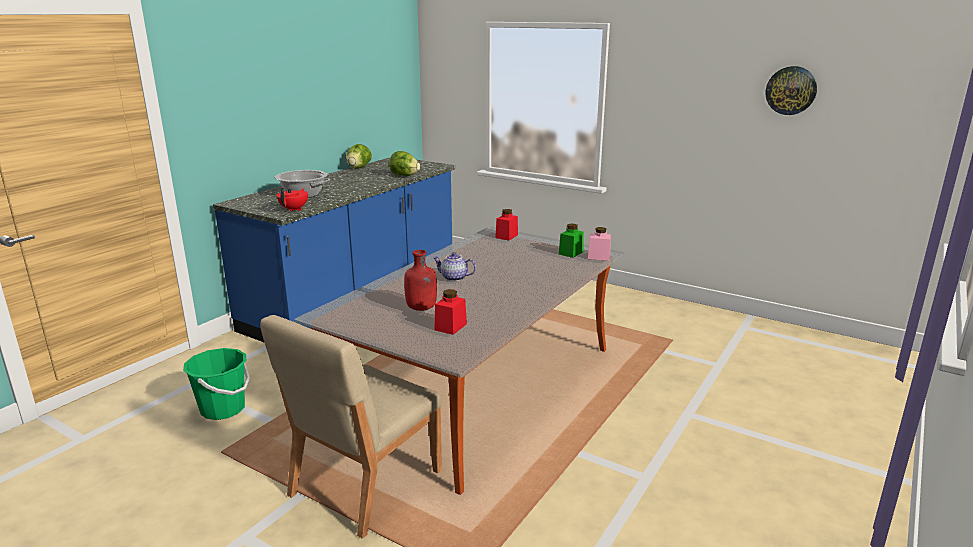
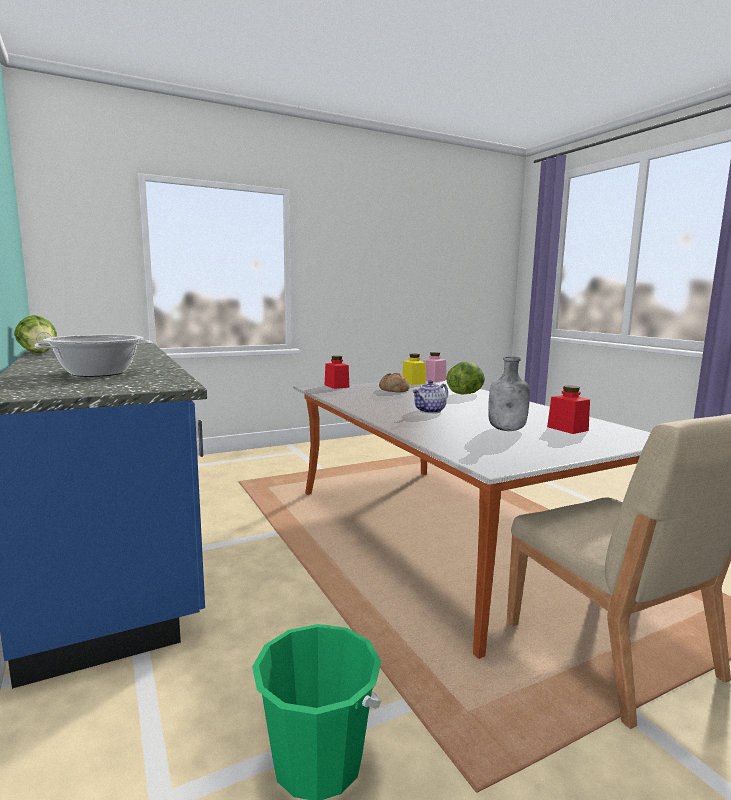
camera: 60 degrees left, 10 degrees down
red teapot [276,187,308,212] -> none
lettuce [389,151,420,176] -> lettuce moved to [446,361,485,395]
red bottle [404,250,437,311] -> grey bottle [488,357,530,431]
green jar [559,224,584,258] -> yellow jar [402,354,426,385]
wall clock [765,66,817,115] -> none
none -> bread [379,373,409,393]

